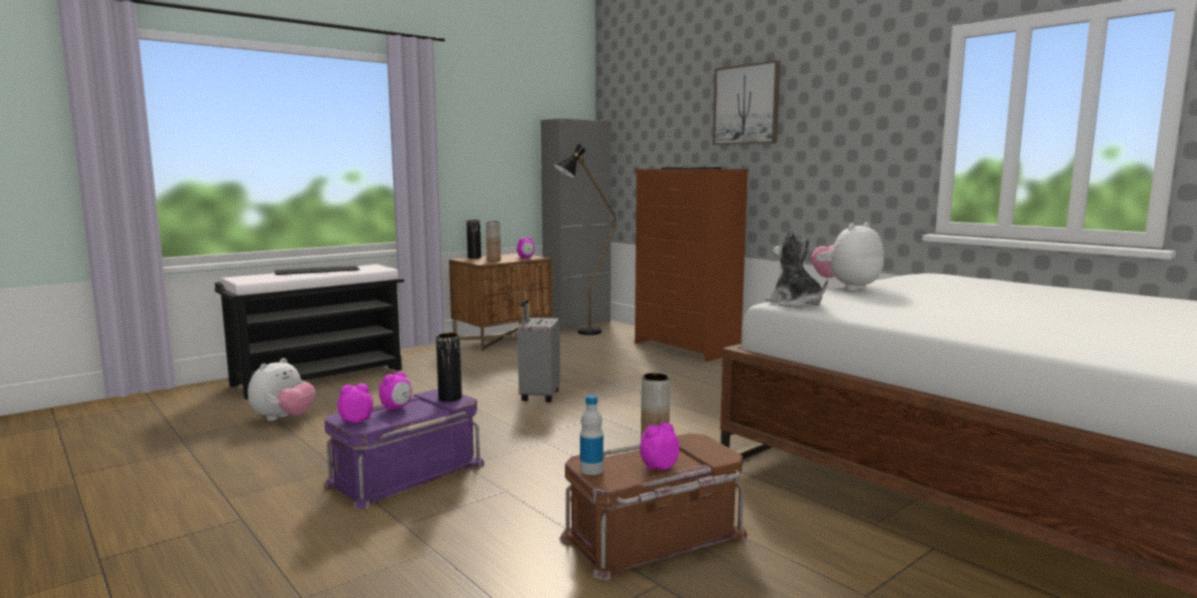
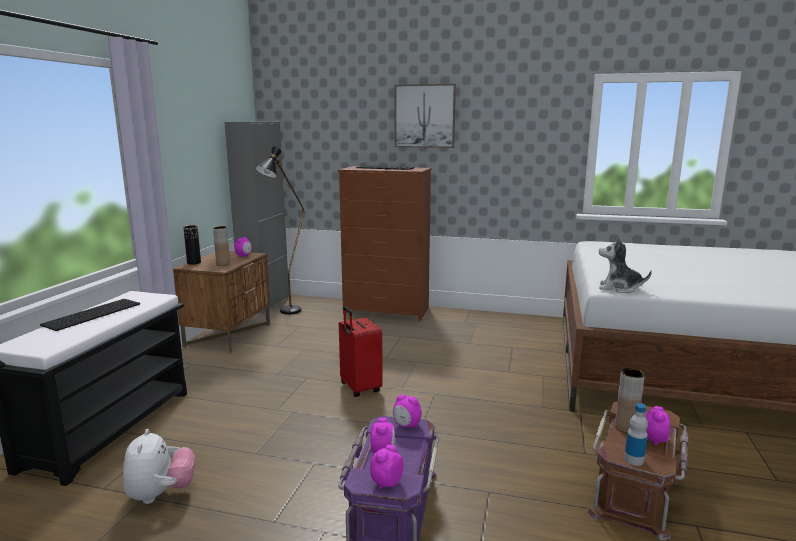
camera: 35 degrees left, 5 degrees up
black vase [436,333,462,402] -> alarm clock [393,394,422,428]
grey suitcase [517,299,560,402] -> red suitcase [339,306,383,397]
plush toy [811,222,884,291] -> none

